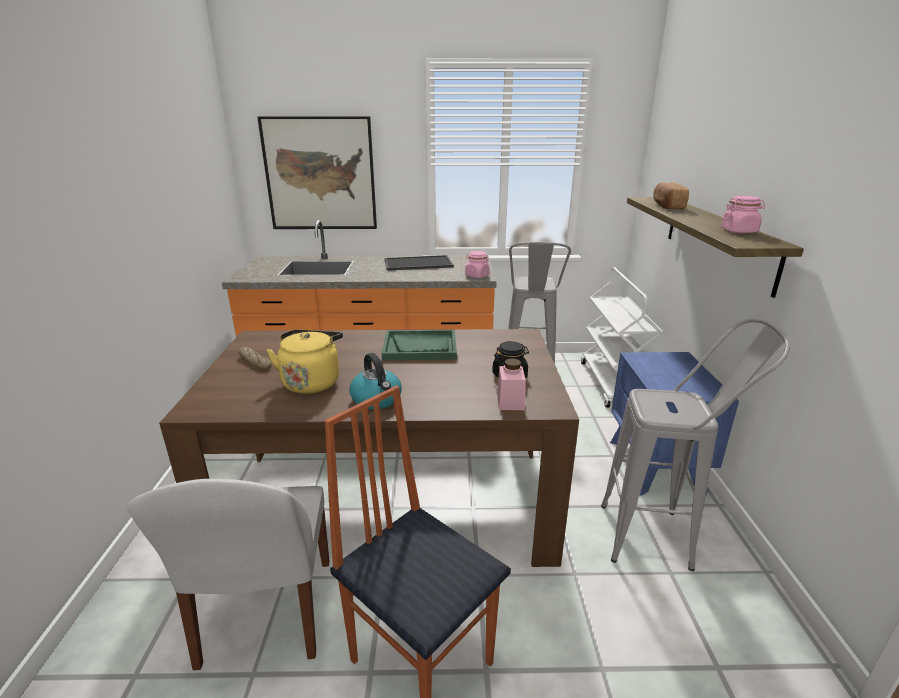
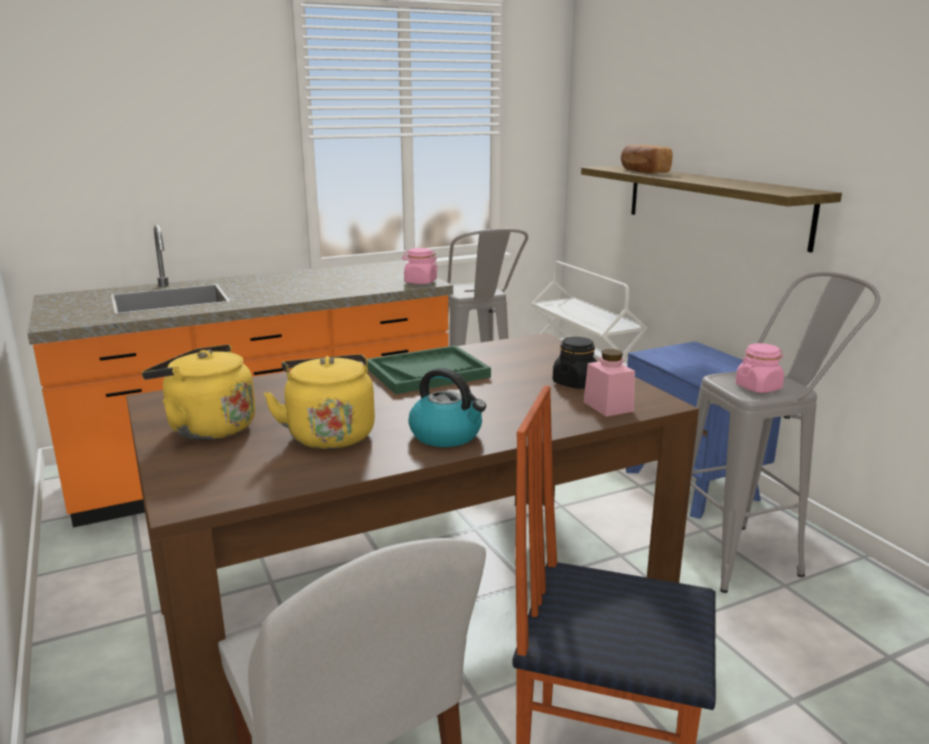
camera: 25 degrees left, 5 degrees down
bread [238,347,272,370] -> yellow kettle [142,344,255,440]
picture [257,116,377,229] -> none
tray [385,255,454,271] -> none
pink jar [721,196,765,233] -> pink jar moved to [735,343,784,393]

